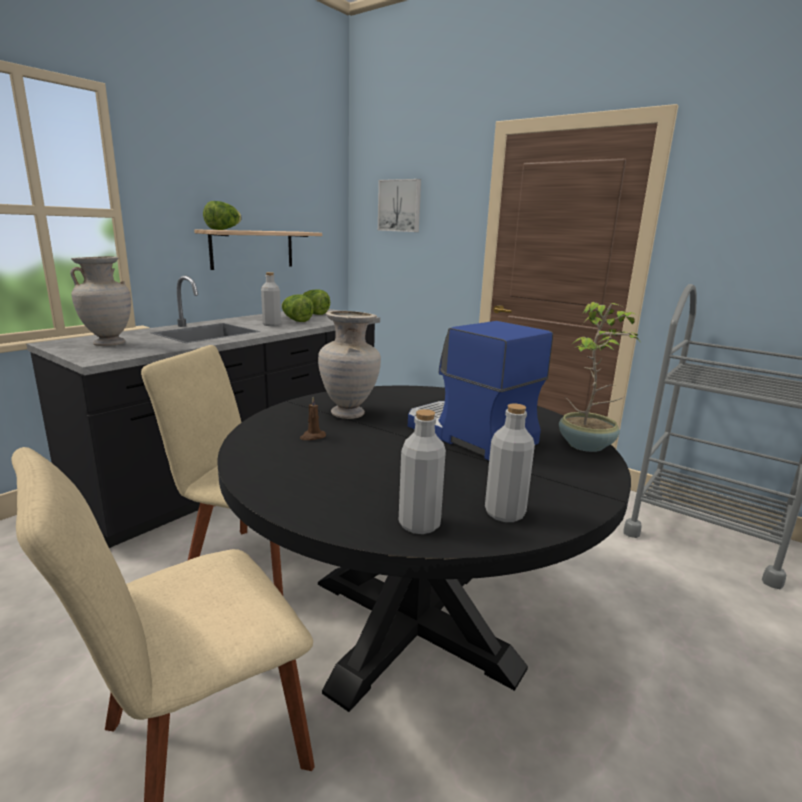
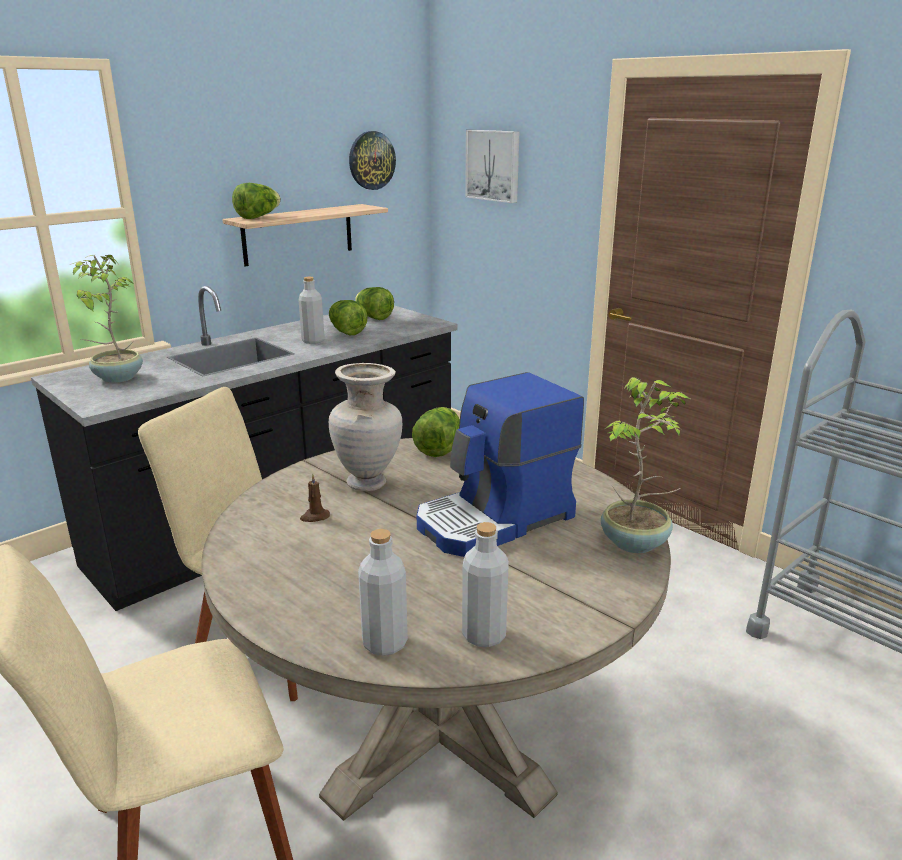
camera: 10 degrees right, 5 degrees up
beige vase [70,256,131,346] -> potted plant [70,255,143,383]
black dining table [218,386,631,712] -> beige dining table [202,438,671,821]
coffee machine [408,321,553,461] -> coffee machine turned 90 degrees counterclockwise [417,372,584,557]
none -> wall clock [349,131,396,190]
none -> lettuce [412,407,460,457]

